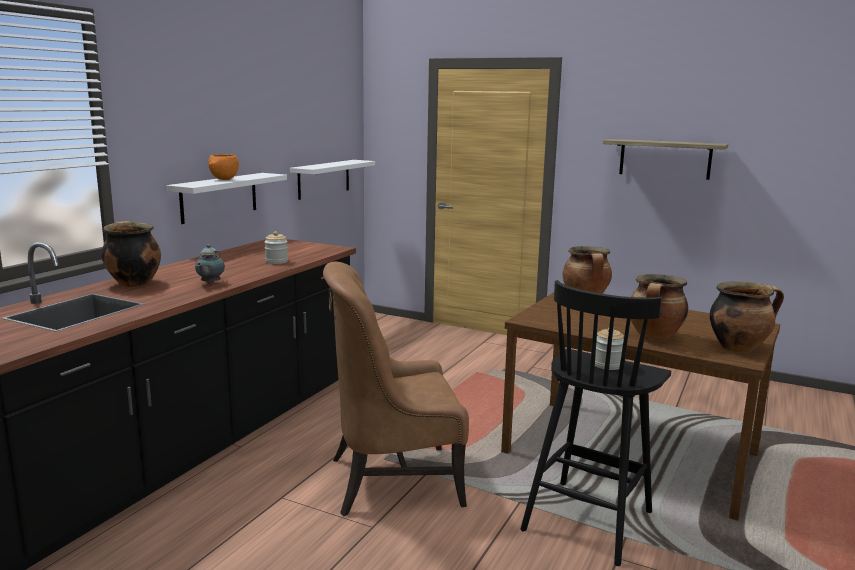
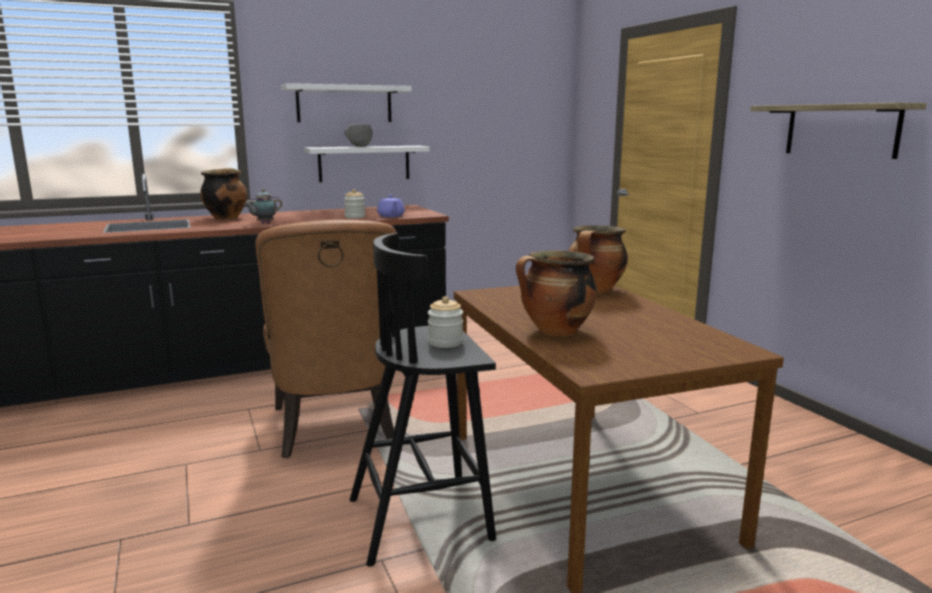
camera: 40 degrees right, 0 degrees up
orange bowl [208,154,239,180] -> grey bowl [344,124,373,147]
white shelf [290,160,375,200] -> white shelf moved to [281,83,412,122]
brown chair [323,262,469,516] -> brown chair turned 135 degrees counterclockwise [256,220,397,458]
cooking pot [710,281,784,353] -> none
none -> purple teapot [377,195,405,217]

